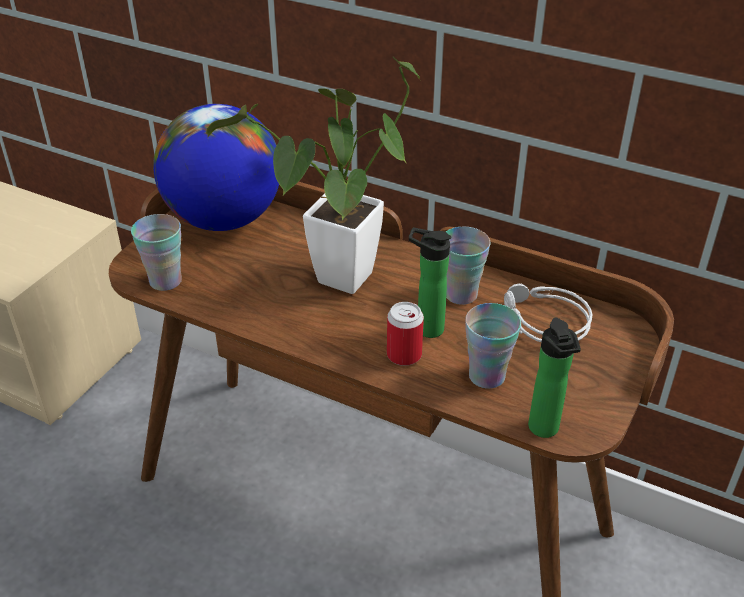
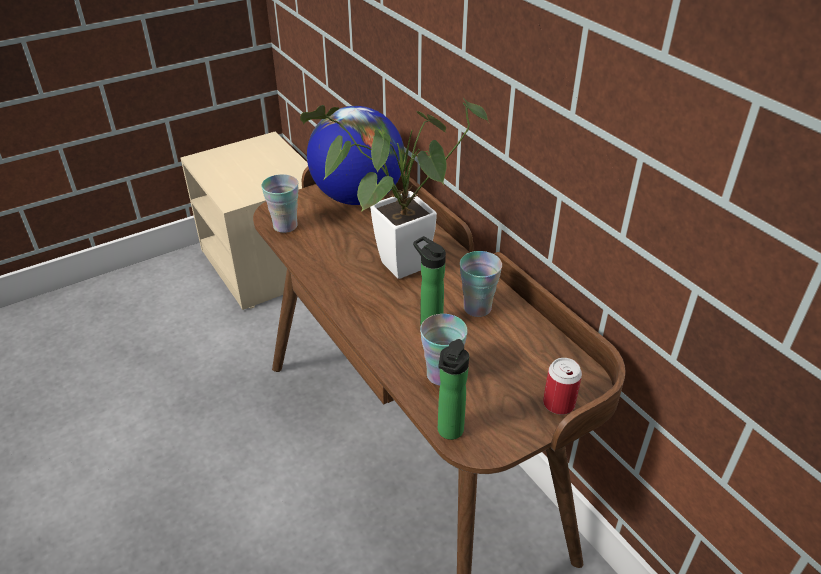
camera: 30 degrees right, 0 degrees up
can [387,302,424,366] -> can moved to [543,358,582,415]
grey headphones [504,283,593,342] -> none

